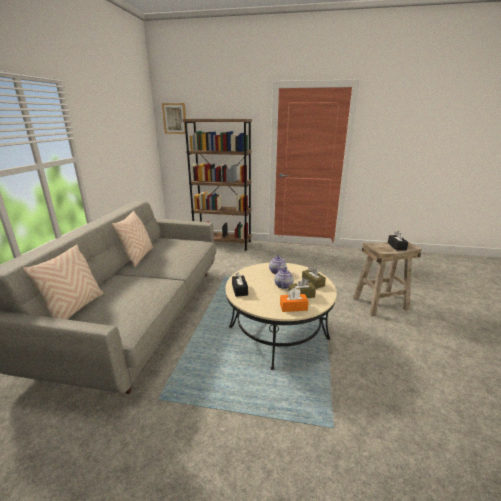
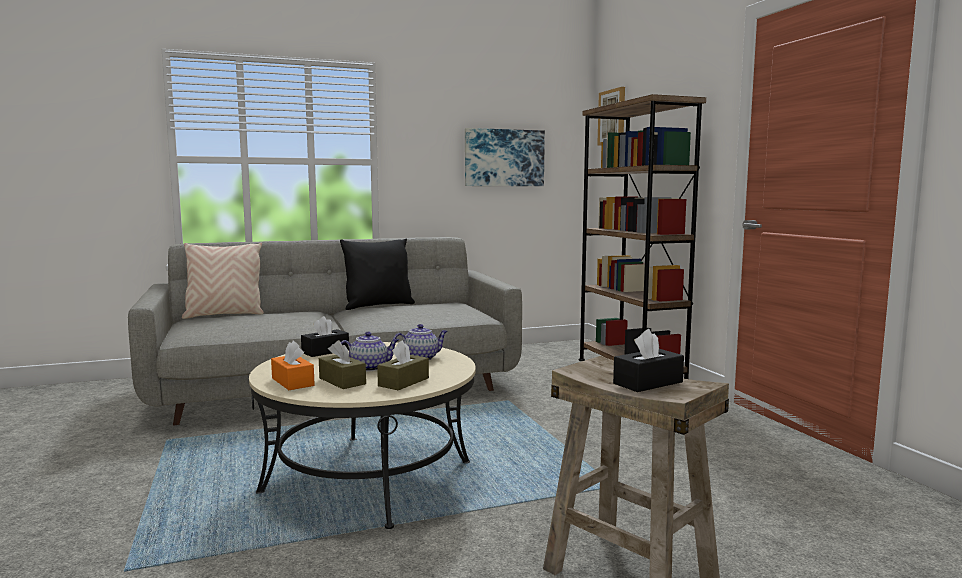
camera: 60 degrees right, 15 degrees down
beige pillow [112,211,153,267] -> black pillow [340,238,415,310]
none -> picture [465,128,545,186]

